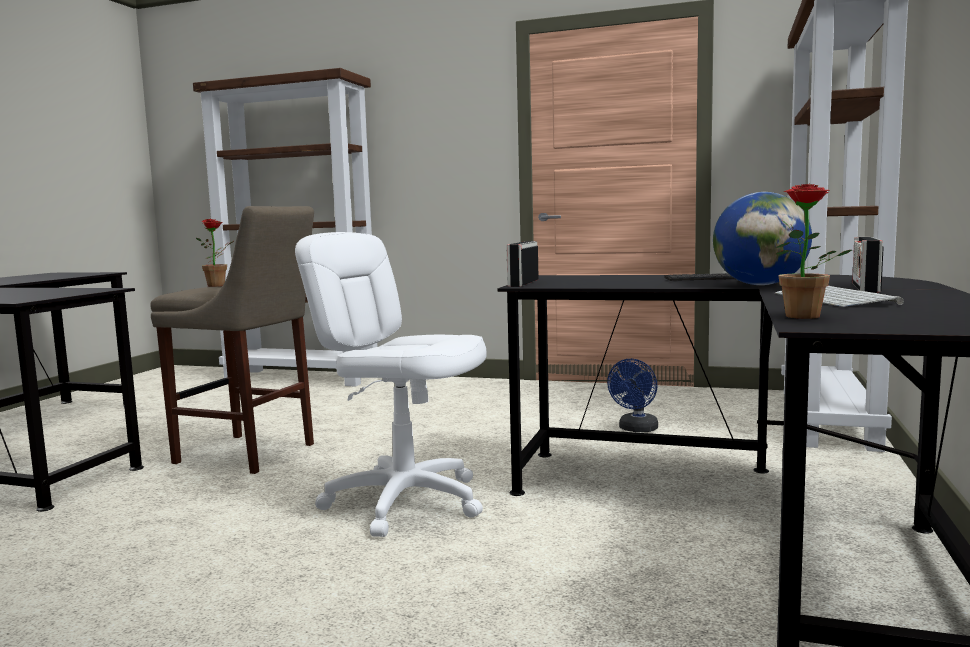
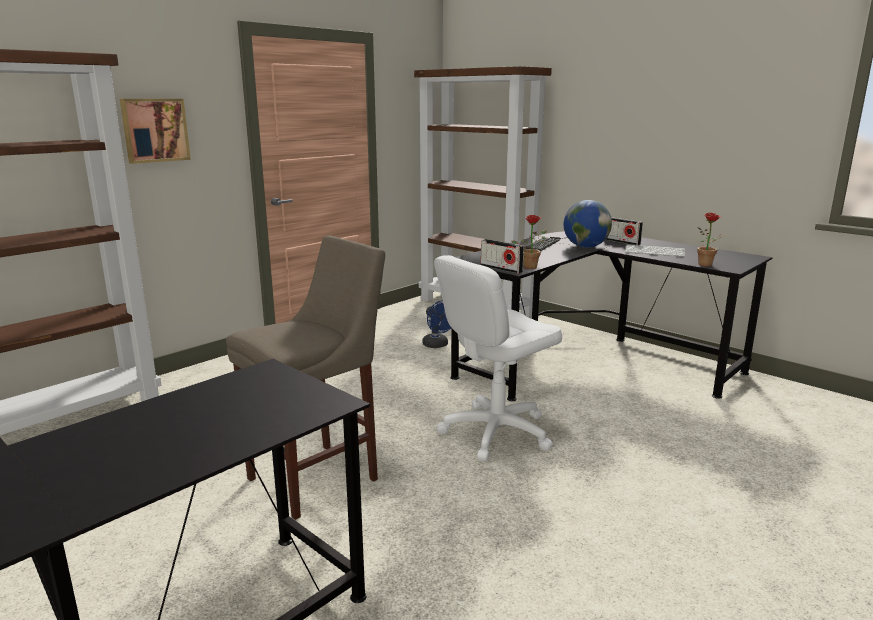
camera: 65 degrees left, 10 degrees up
potted plant [196,219,234,287] -> potted plant moved to [512,215,547,269]
none -> picture [120,99,191,164]

